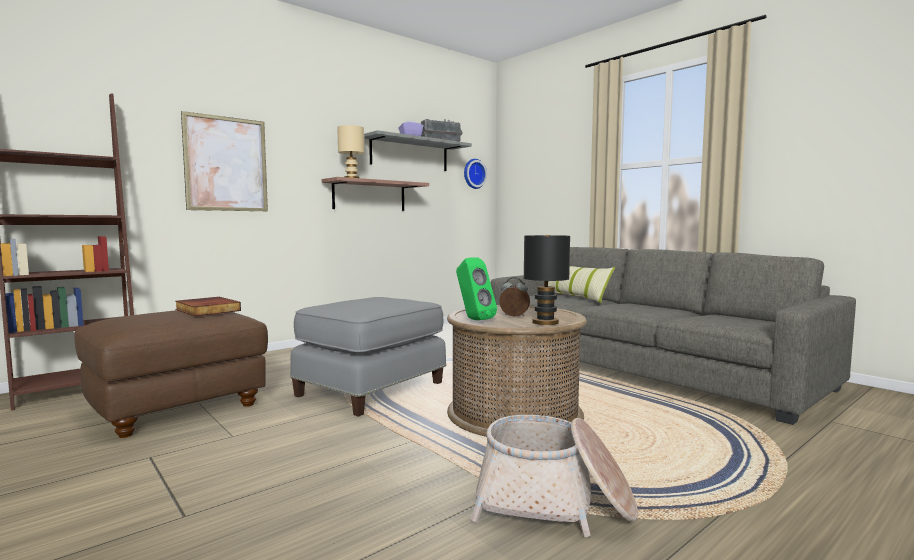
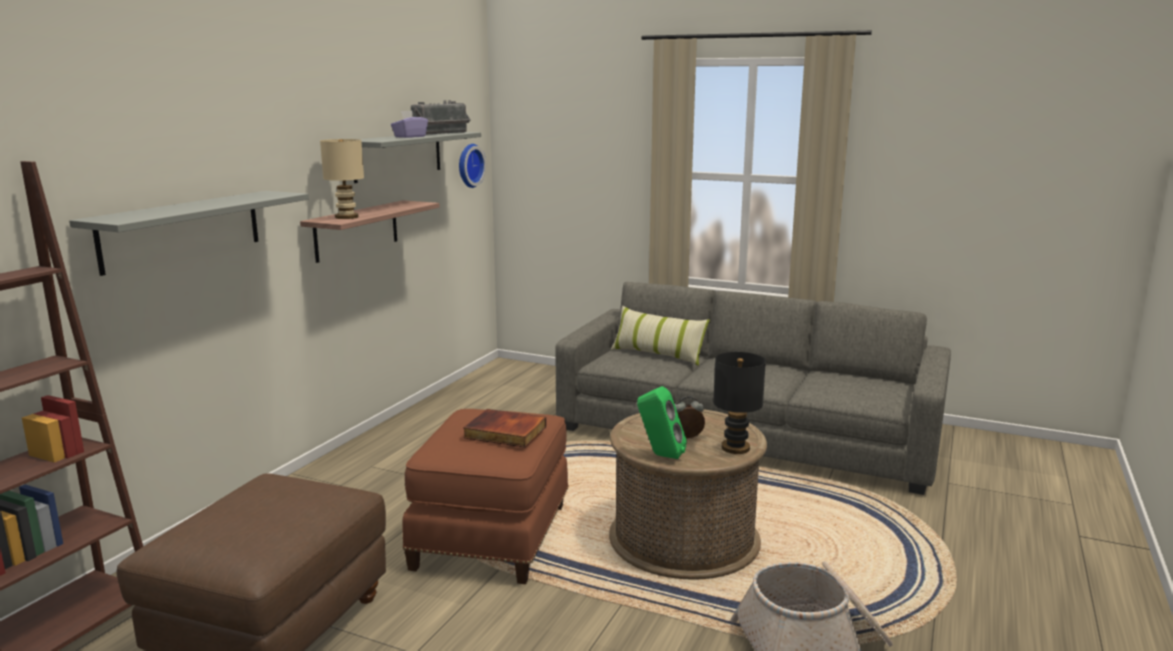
camera: 25 degrees left, 10 degrees up
book [175,297,241,316] -> book moved to [463,409,546,448]
picture [181,111,268,211] -> grey shelf [69,191,309,276]
grey ottoman [290,297,446,417] -> brown ottoman [402,409,569,584]

